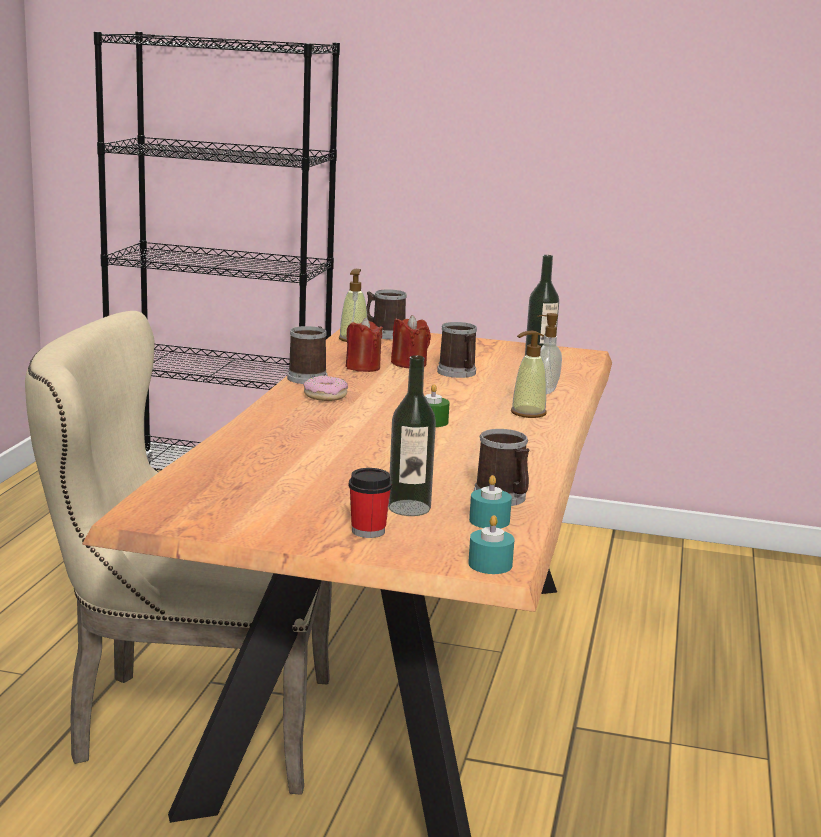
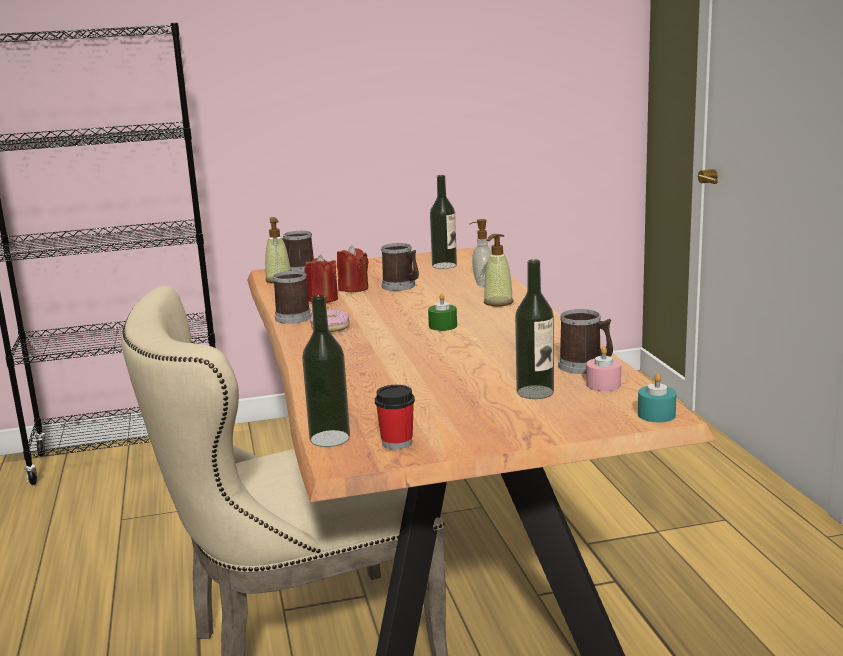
camera: 25 degrees left, 0 degrees up
cup [349,468,392,538] -> cup moved to [375,385,415,449]
turquoise candle [469,475,512,529] -> pink candle [586,346,621,391]
none -> bottle [302,295,350,447]

